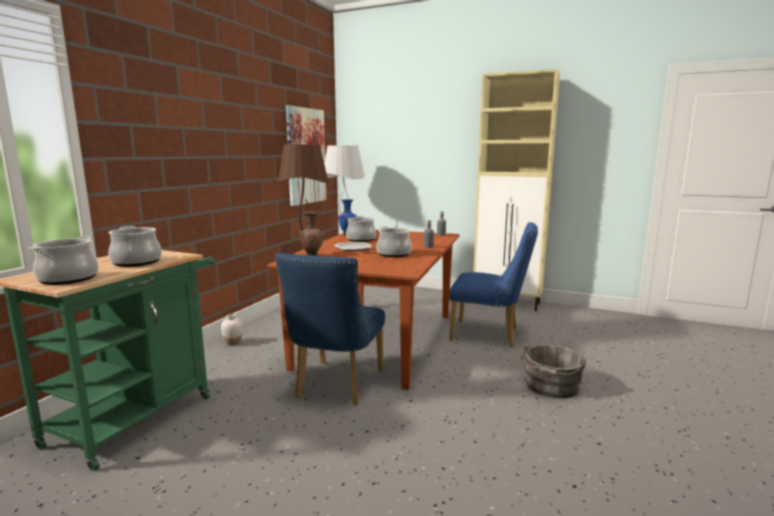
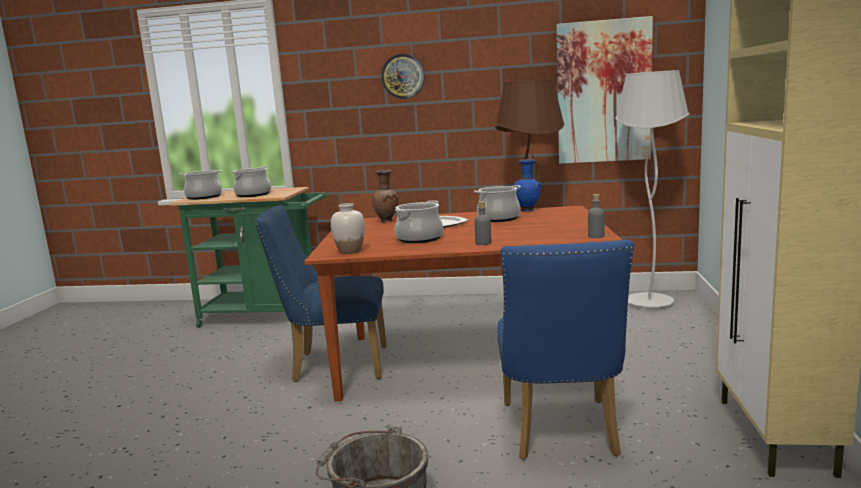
camera: 75 degrees right, 0 degrees up
white vase [221,314,243,346] -> white vase moved to [331,203,365,254]
none -> wall clock [381,54,425,99]

